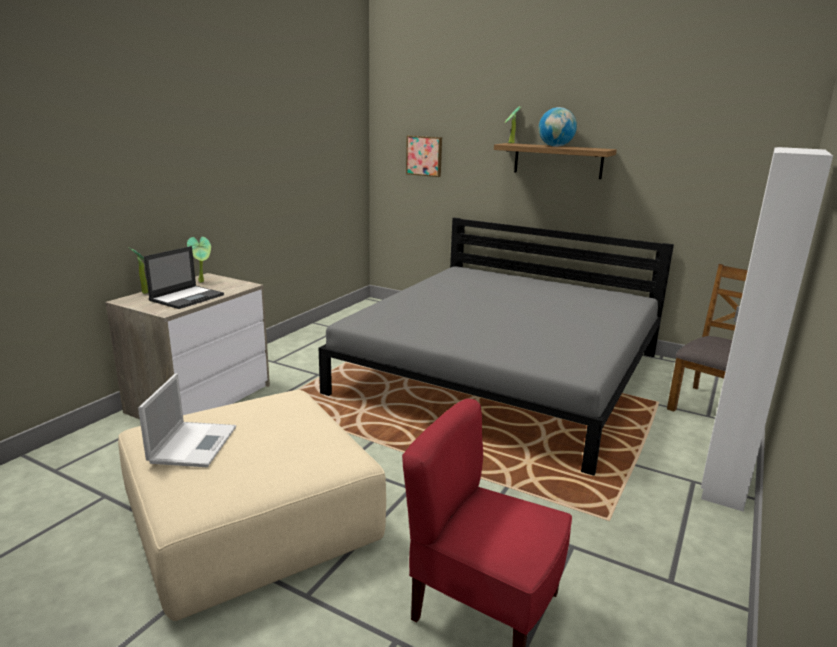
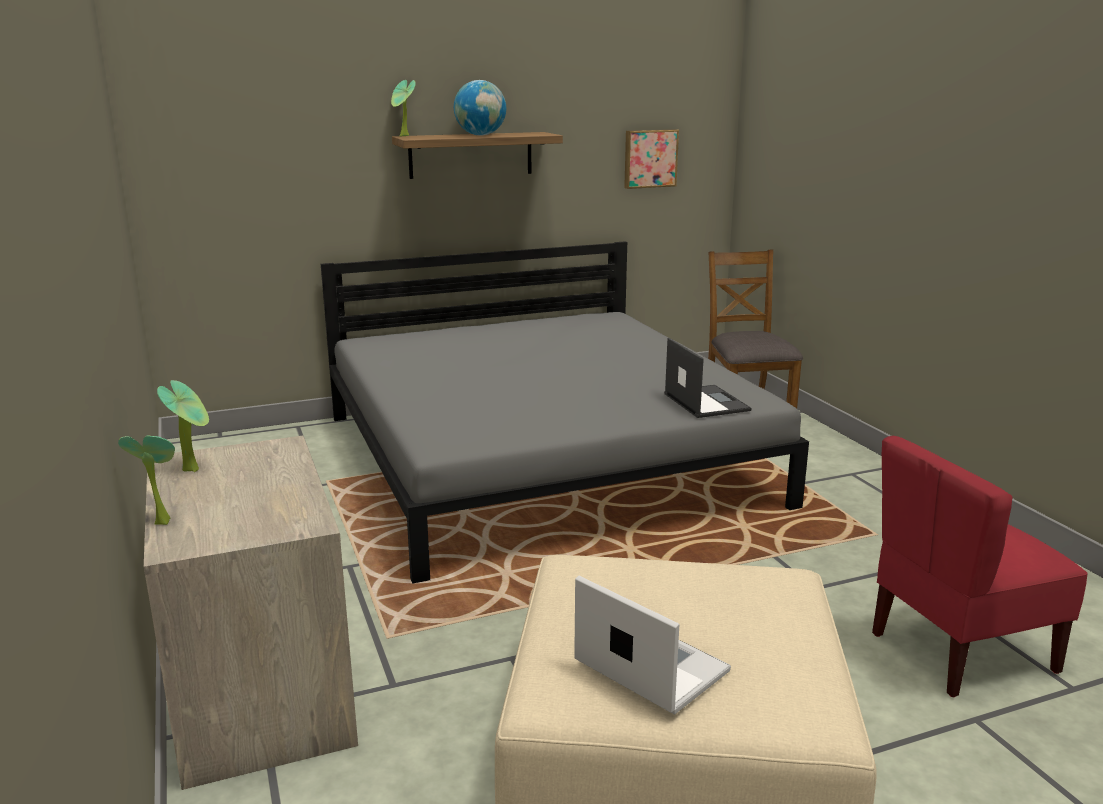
camera: 50 degrees left, 0 degrees up
laptop [144,246,224,309] -> laptop moved to [664,338,752,418]
picture [406,136,442,177] -> picture moved to [624,129,679,189]
white wardrobe [701,147,833,512] -> none

